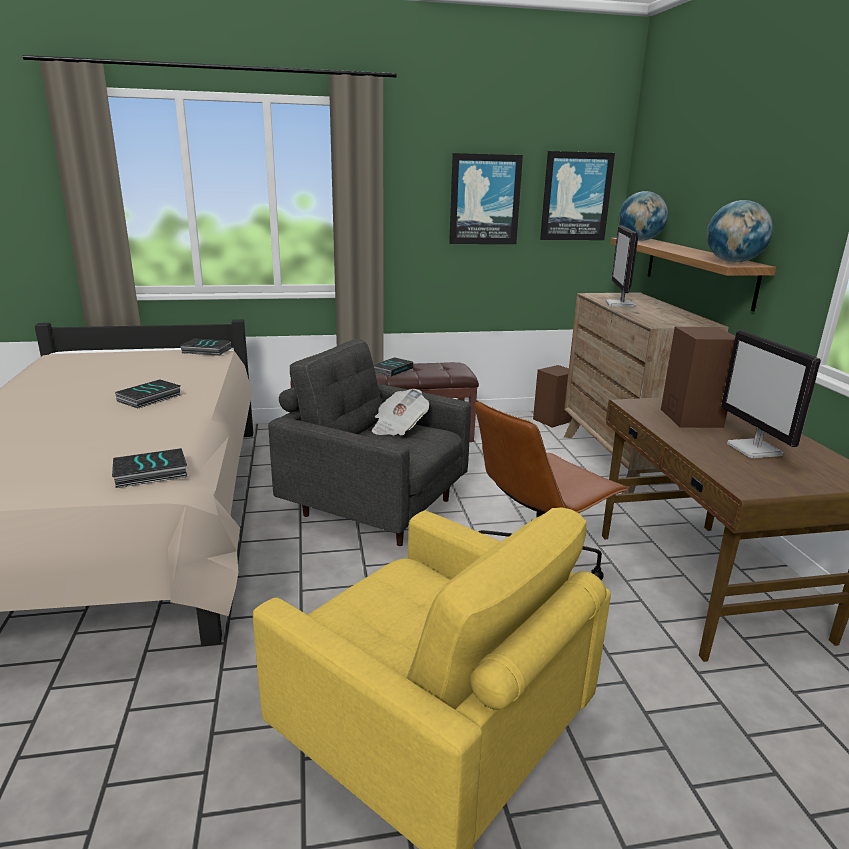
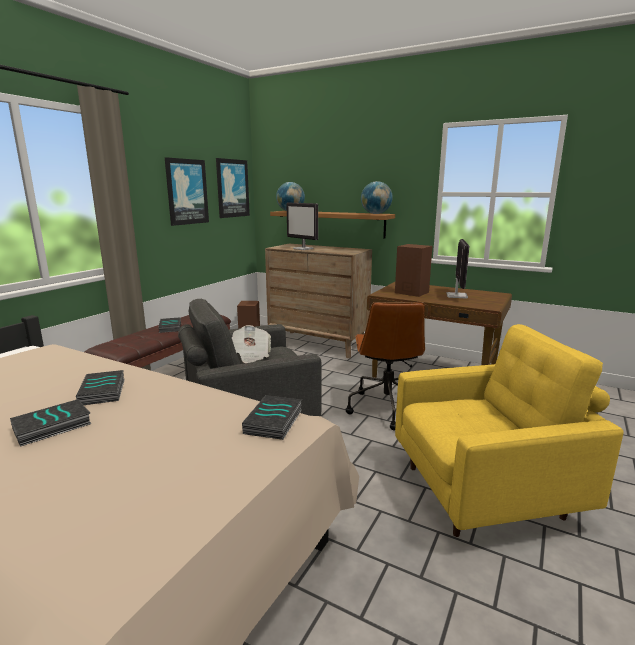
camera: 50 degrees left, 5 degrees down
book [180,339,231,356] -> book moved to [10,399,92,446]
monitor [721,330,821,458] -> monitor turned 105 degrees counterclockwise [446,239,470,298]

